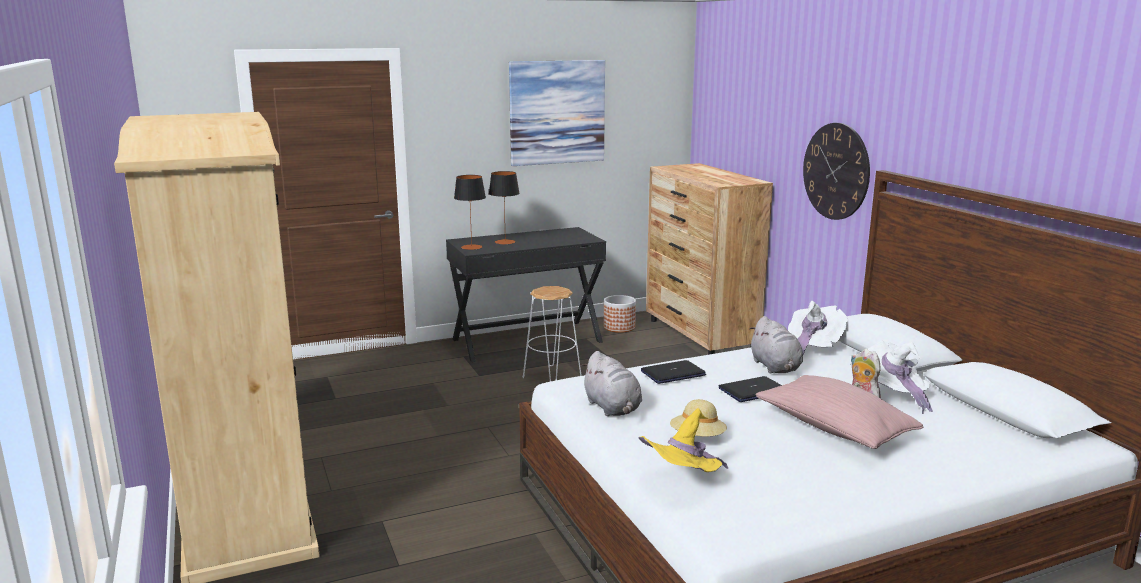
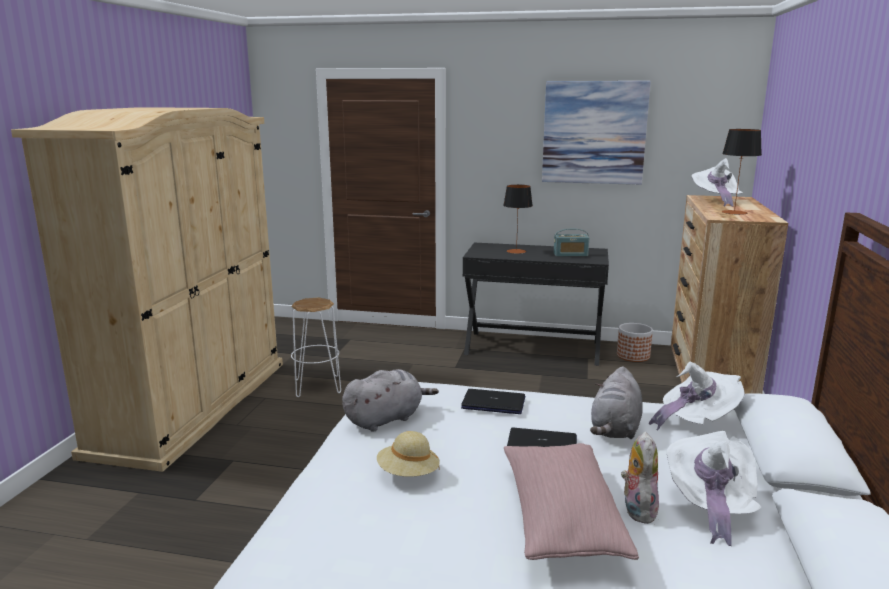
camera: 35 degrees right, 0 degrees up
table lamp [454,175,486,250] -> table lamp moved to [722,129,762,215]
white stool [523,286,582,382] -> white stool moved to [291,297,341,397]
grey plush toy [581,351,642,416] -> grey plush toy turned 135 degrees counterclockwise [342,369,439,432]
yellow hat [638,408,728,472] -> none
wall clock [803,123,870,220] -> none
none -> radio [554,229,589,257]
none -> white hat [692,158,743,206]

